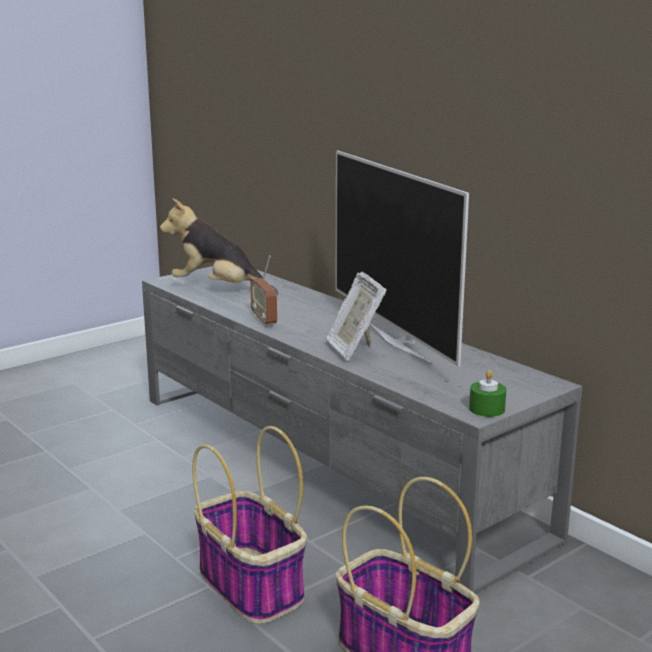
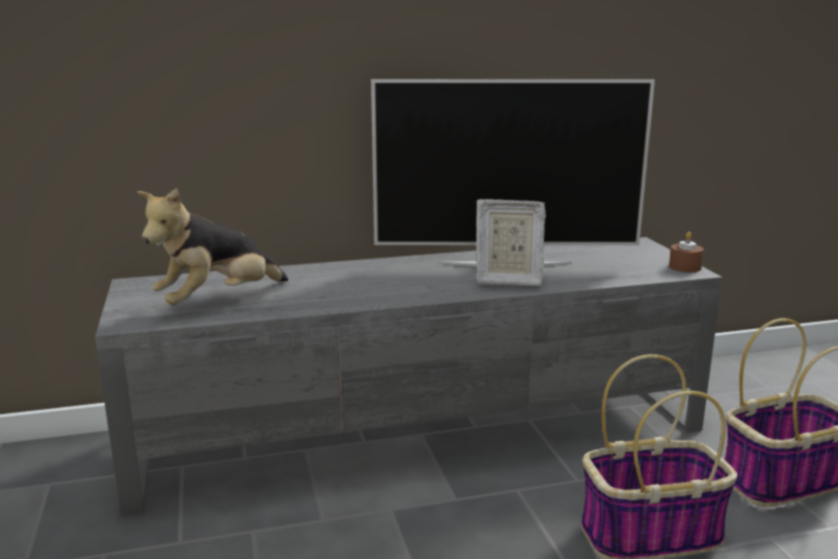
camera: 65 degrees left, 0 degrees up
radio [250,255,277,327] -> none
green candle [469,370,506,417] -> brown candle [669,231,704,272]

